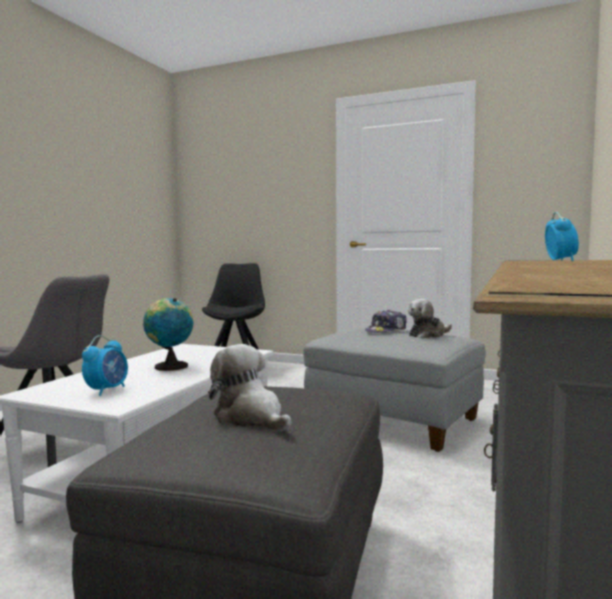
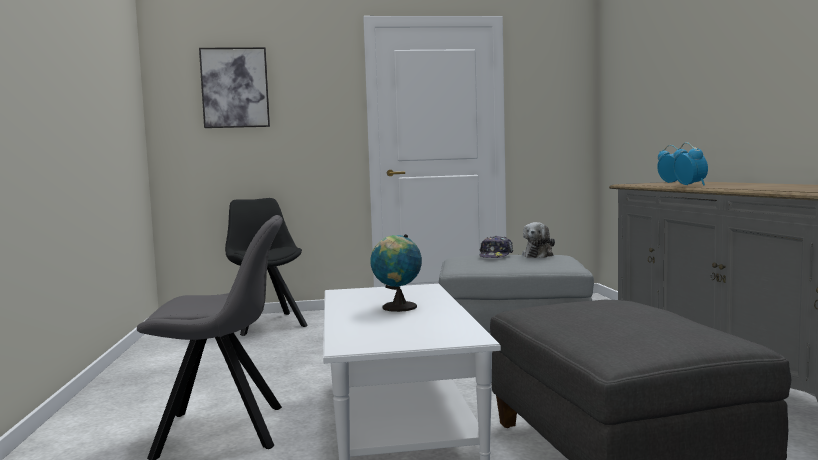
camera: 30 degrees left, 0 degrees up
alarm clock [82,335,128,396] -> alarm clock moved to [673,142,708,186]
plush toy [209,344,292,431] -> none
none -> picture [199,47,270,128]

